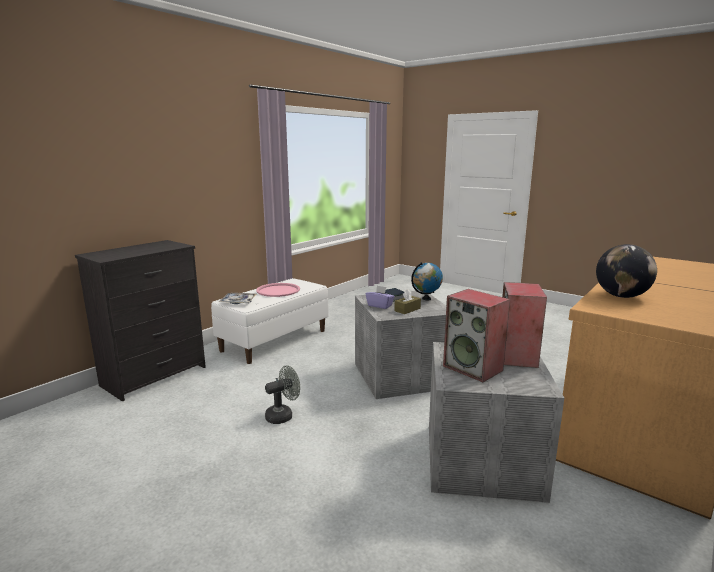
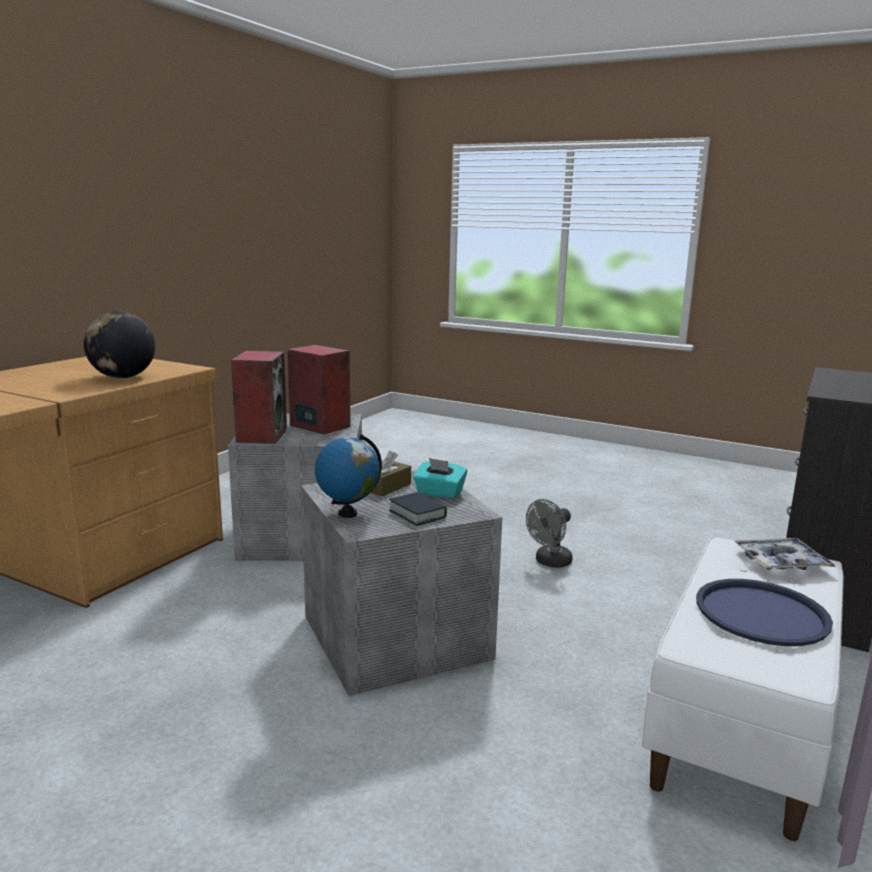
camera: 170 degrees right, 0 degrees up
pink tray [256,283,300,297] -> blue tray [696,579,833,646]
purple tissue box [366,286,395,309] -> turquoise tissue box [413,458,467,499]

